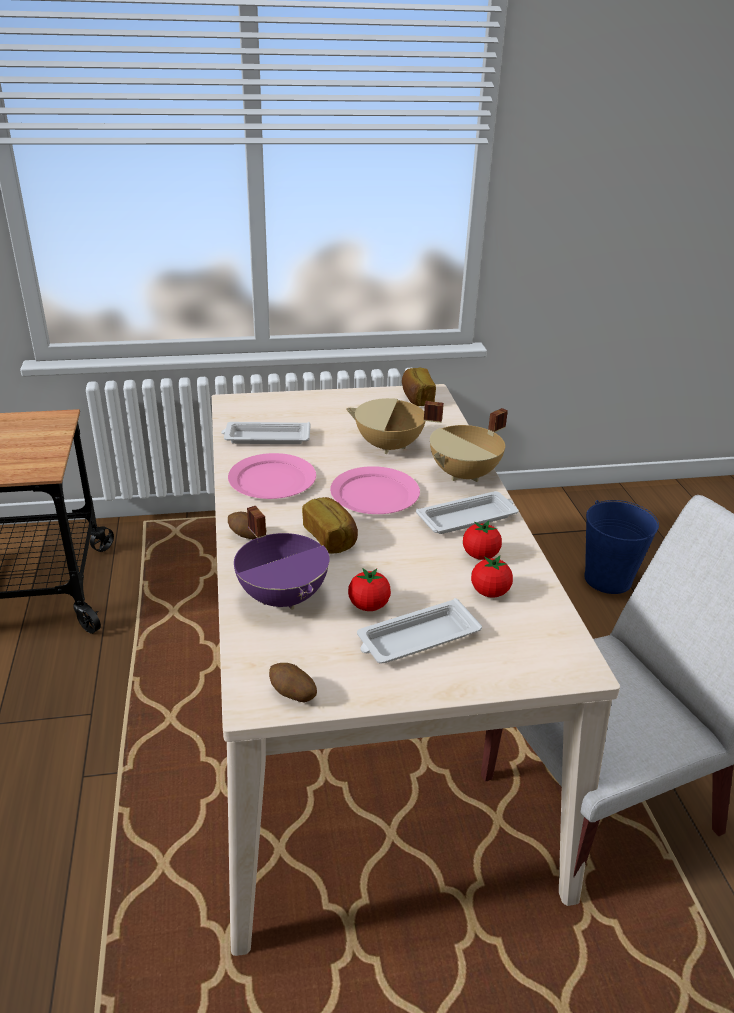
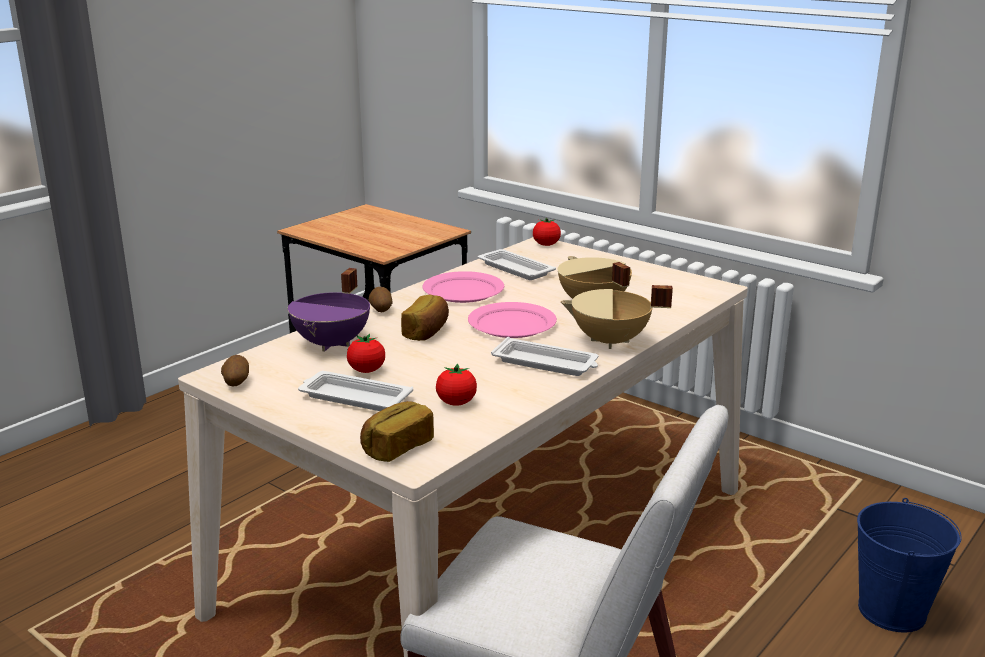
camera: 50 degrees right, 10 degrees down
bread [402,368,436,406] -> bread moved to [360,401,434,462]
tomato [463,521,502,560] -> tomato moved to [533,217,561,246]

